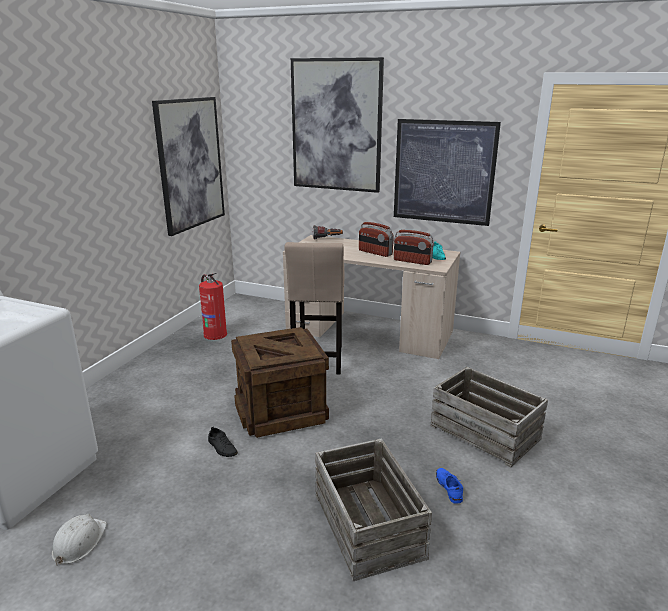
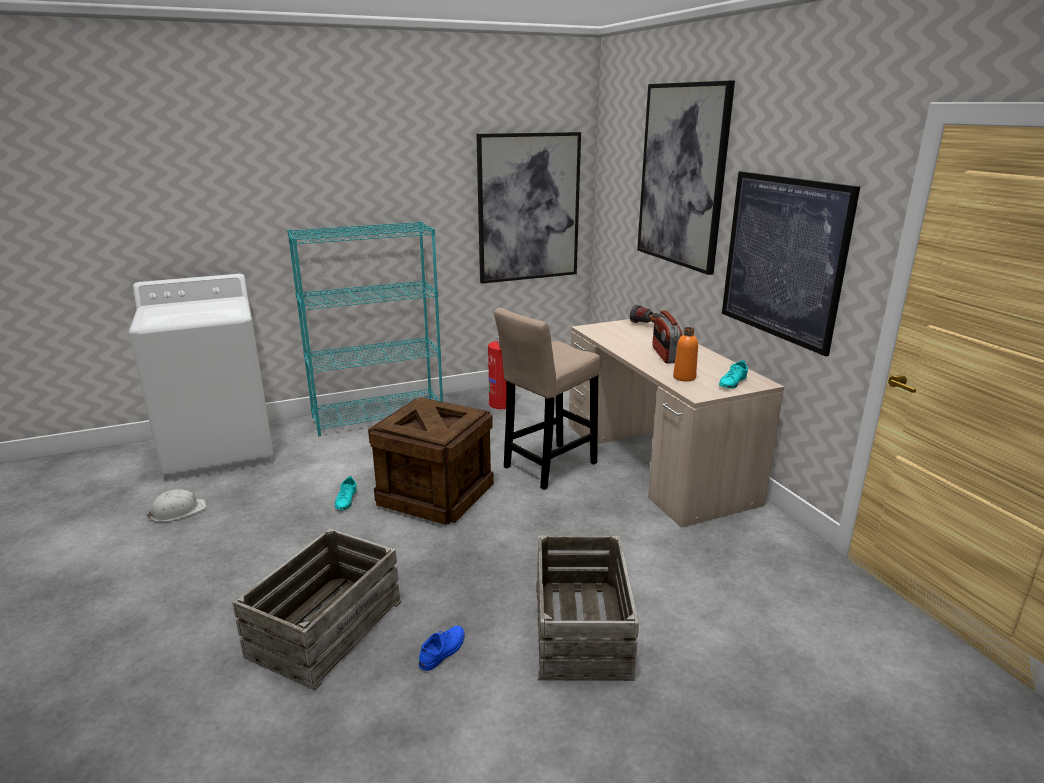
camera: 45 degrees right, 0 degrees up
black shoe [208,426,238,457] -> turquoise shoe [335,476,357,510]
radio [394,230,434,265] -> orange bottle [673,327,698,382]
none -> turquoise bookcase [287,221,443,437]

